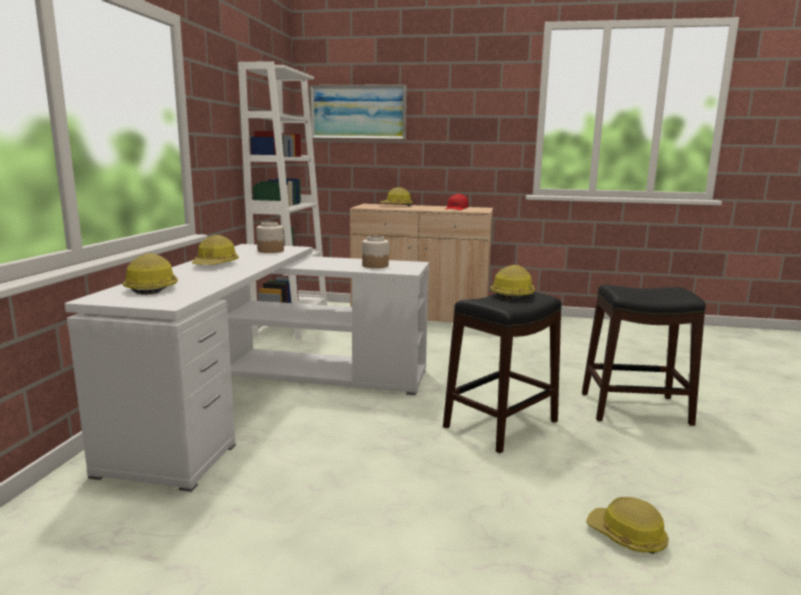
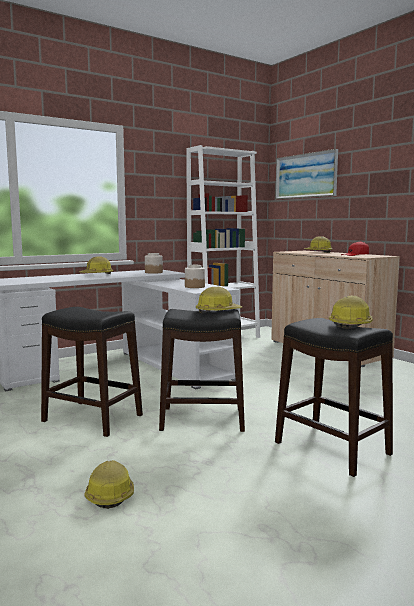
camera: 45 degrees right, 5 degrees down
hard hat [123,253,178,295] -> hard hat moved to [329,295,373,329]
none -> black stool [41,307,143,437]

